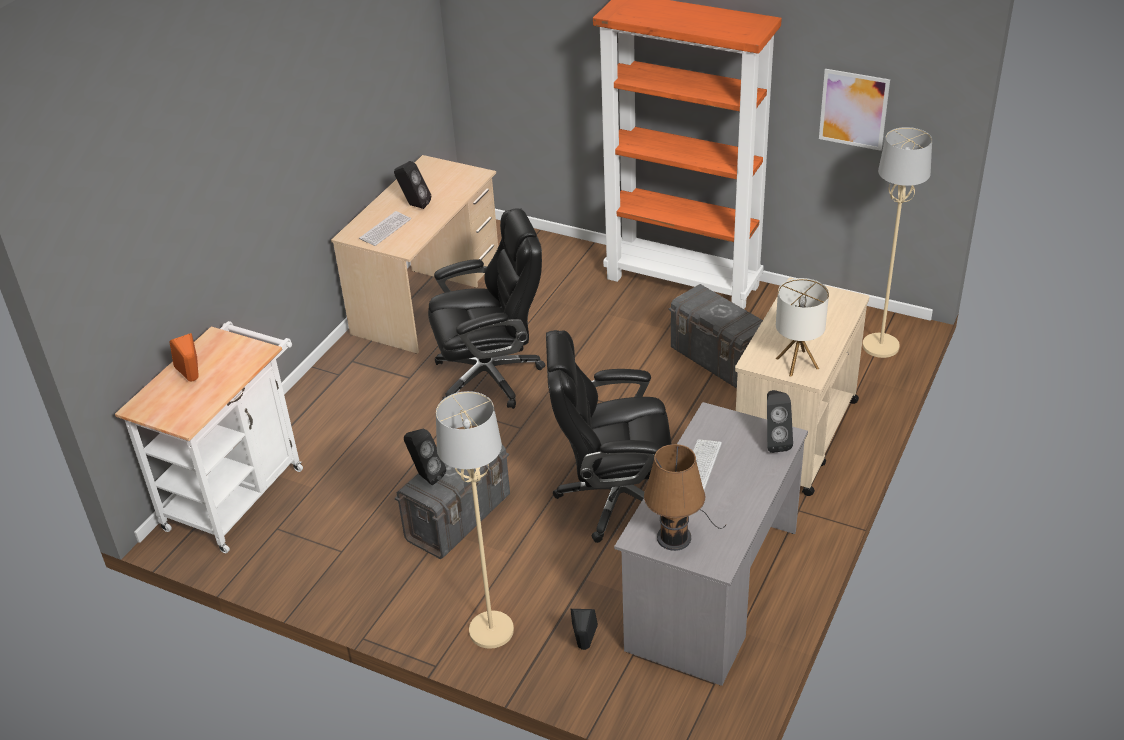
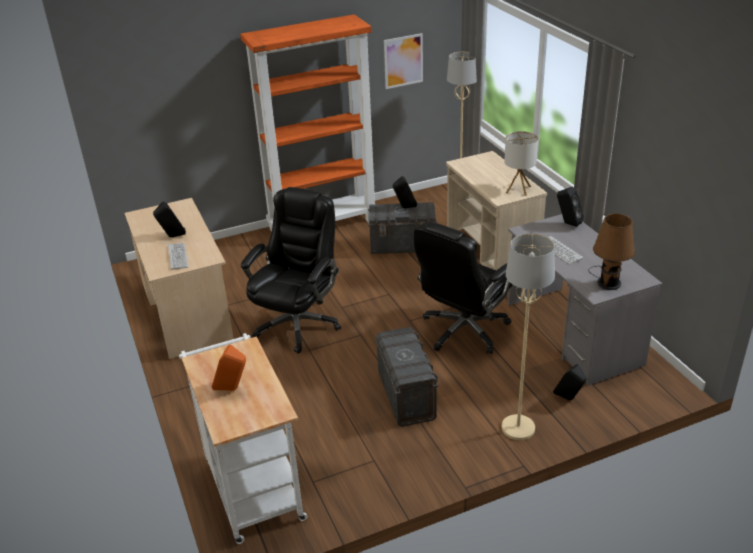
camera: 50 degrees left, 5 degrees down
black speaker [404,429,446,485] -> black speaker moved to [393,176,417,208]

